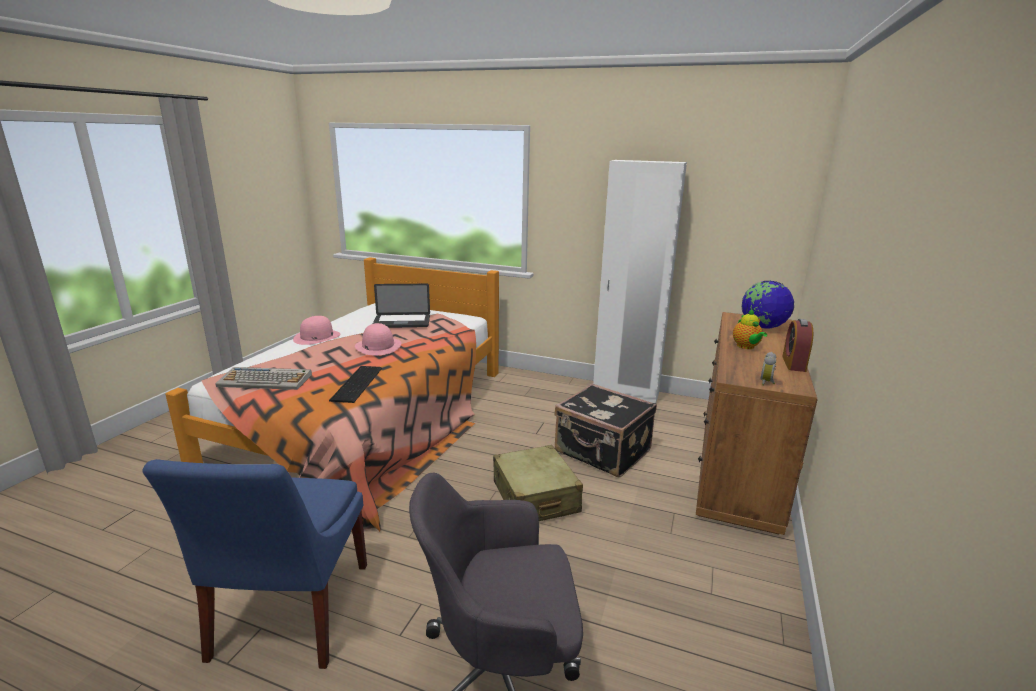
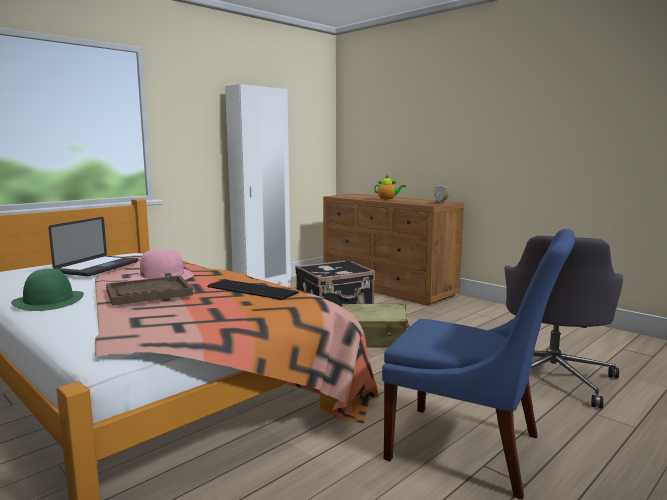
camera: 65 degrees left, 10 degrees down
keyboard [216,367,312,390] -> none
pink hat [293,316,341,345] -> green hat [11,269,84,311]
globe [741,281,794,329] -> none
alarm clock [782,319,813,372] -> none
none -> brown tray [106,276,193,306]

